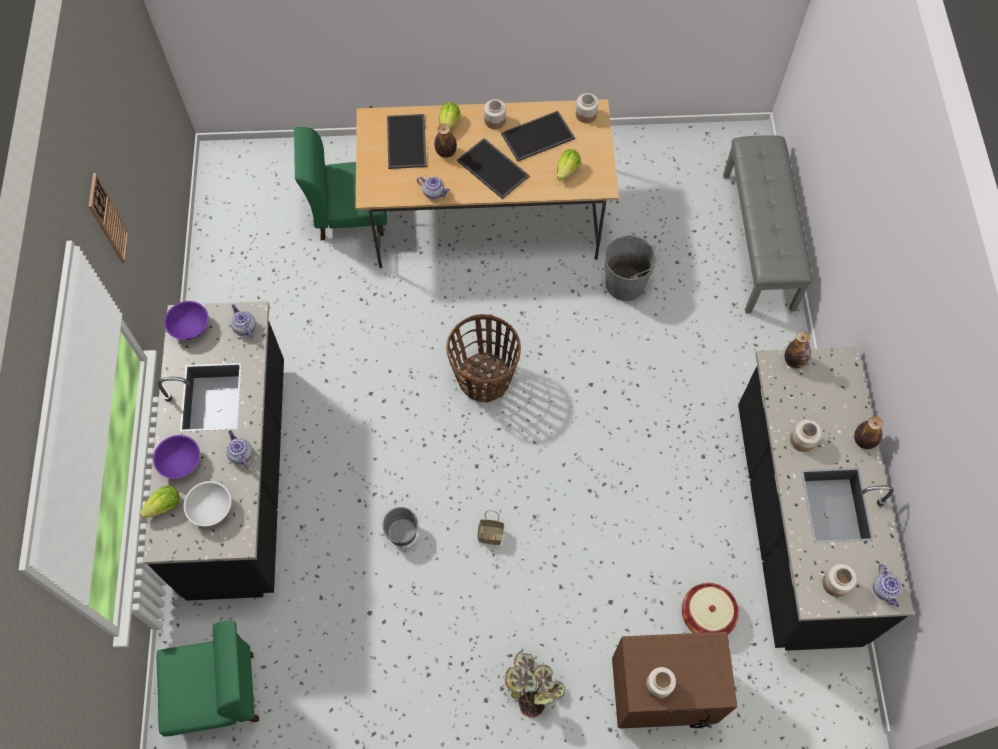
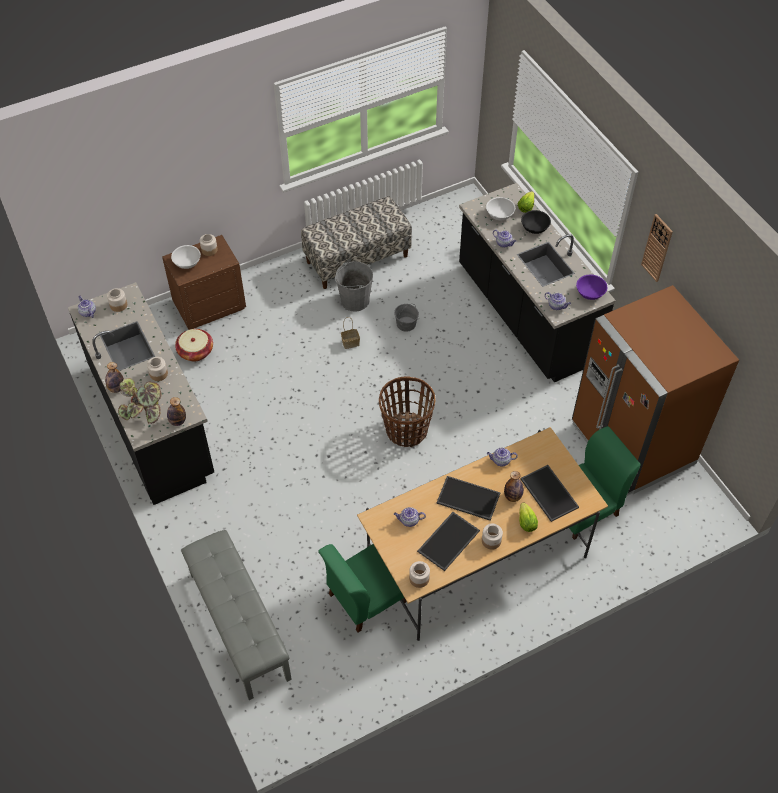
camera: 155 degrees right, 10 degrees down
purple bowl [153,435,200,479] -> black bowl [521,210,551,234]
green chair [157,621,259,736] -> green chair moved to [319,544,406,633]
potted plant [505,652,566,718] -> potted plant moved to [118,378,162,424]
lettuce [557,149,581,181] -> teapot [394,507,426,527]
grey bucket [605,235,658,301] -> grey bucket moved to [335,261,373,312]
none -> white bowl [171,245,201,269]
none -> bench [301,196,412,289]
none -> brown fridge [572,285,739,496]

